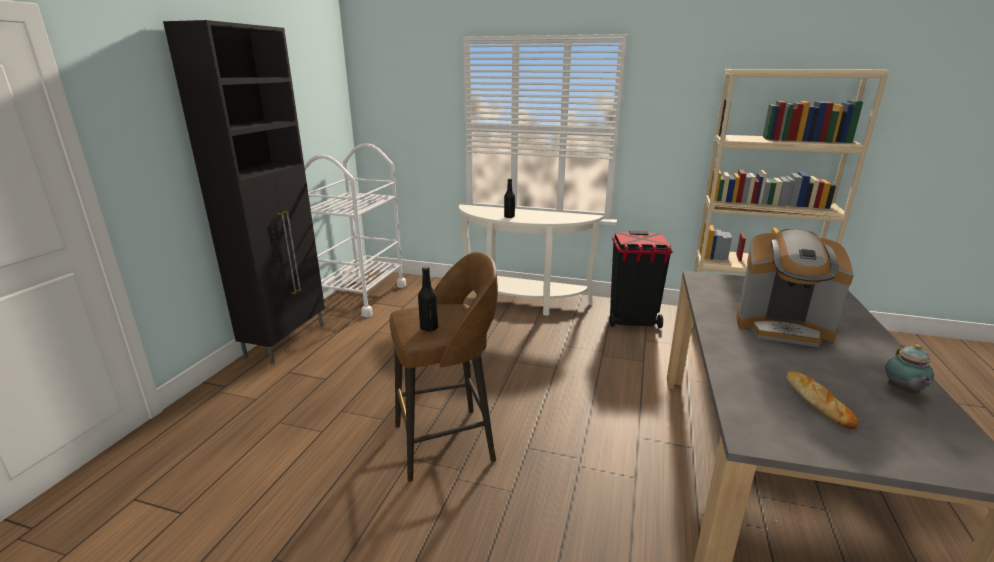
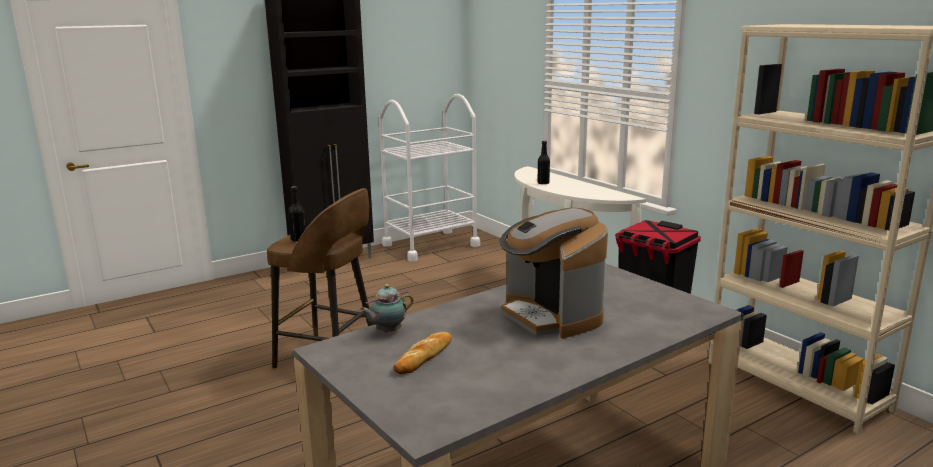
camera: 40 degrees right, 5 degrees down
teapot [885,344,934,394] -> teapot moved to [359,284,413,333]

